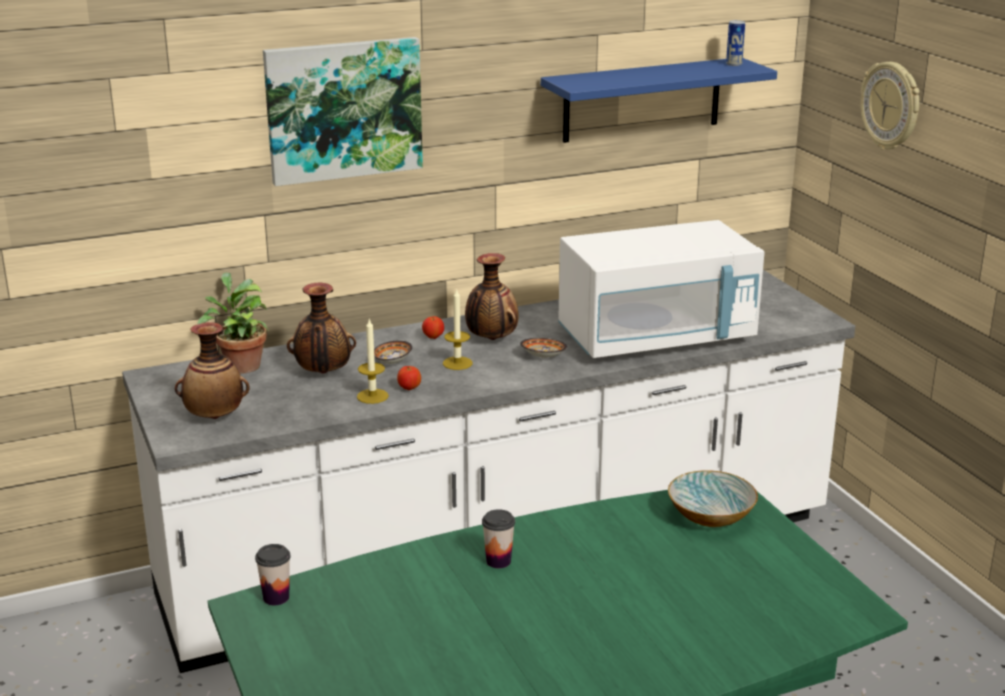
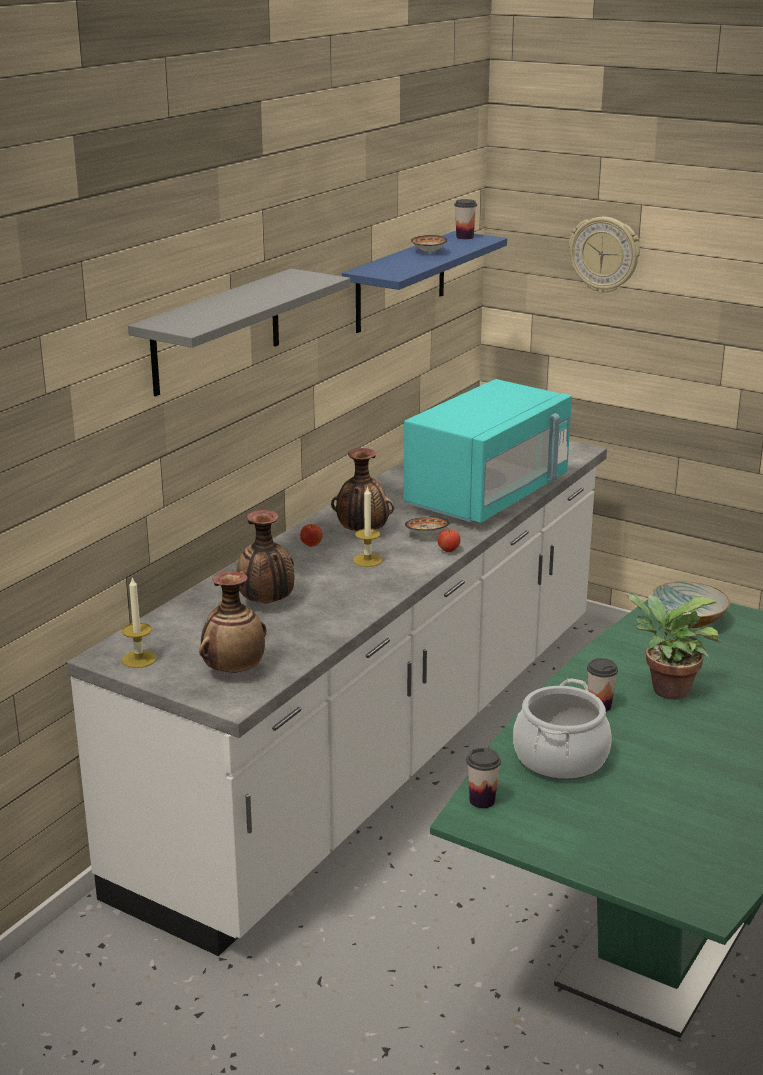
camera: 35 degrees left, 0 degrees up
potted plant [197,273,269,374] -> potted plant moved to [626,594,721,700]
picture [263,37,423,186] -> grey shelf [128,268,350,396]
candle [357,319,389,404] -> candle moved to [122,576,156,668]
bowl [374,340,412,364] -> bowl moved to [411,235,447,253]
apple [397,366,421,390] -> apple moved to [438,530,460,552]
white microwave [558,220,765,358] -> turquoise microwave [403,379,572,523]
can [726,20,745,66] -> cup [454,199,477,239]
none -> cooking pot [513,679,612,780]

